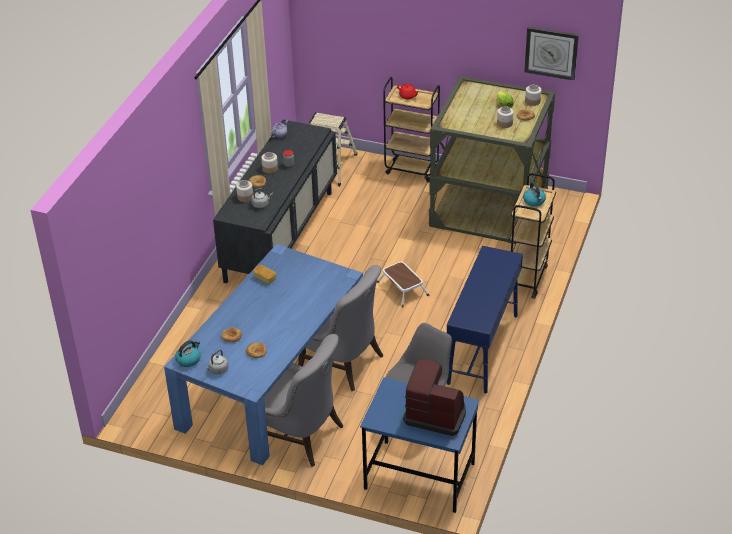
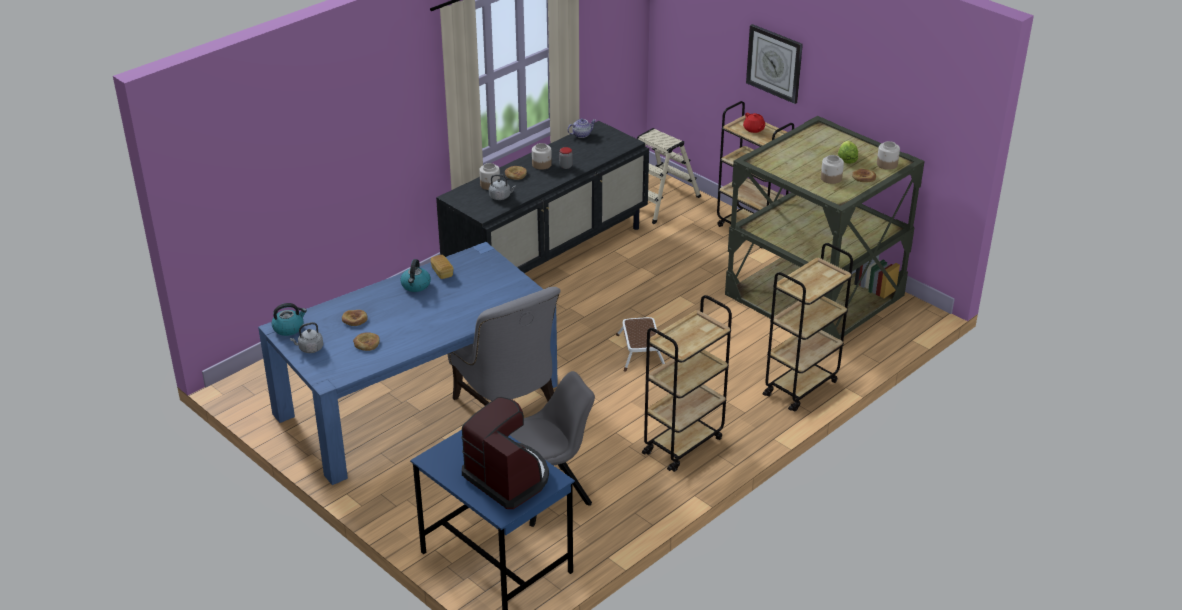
camera: 25 degrees right, 5 degrees down
grey chair [264,334,343,467] -> none
blue console table [447,246,523,393] -> brown cart [642,295,732,472]
kettle [523,182,546,207] -> kettle moved to [400,259,431,292]
wall clock [524,27,579,81] -> wall clock moved to [746,24,803,104]

